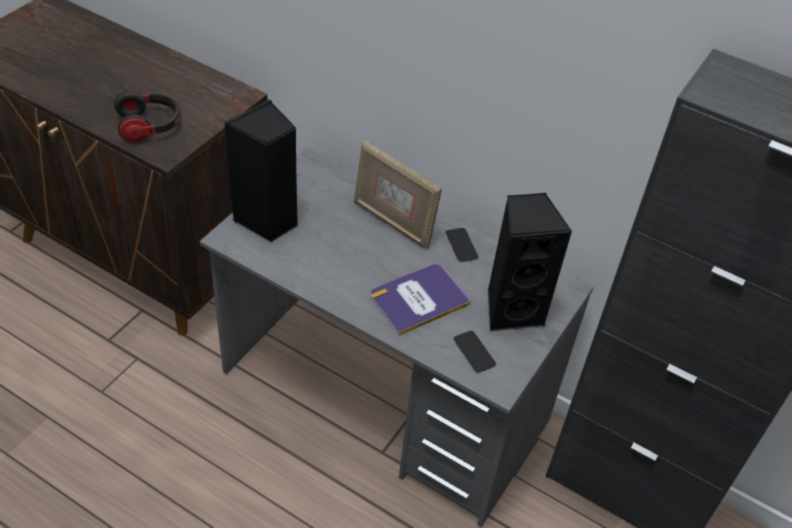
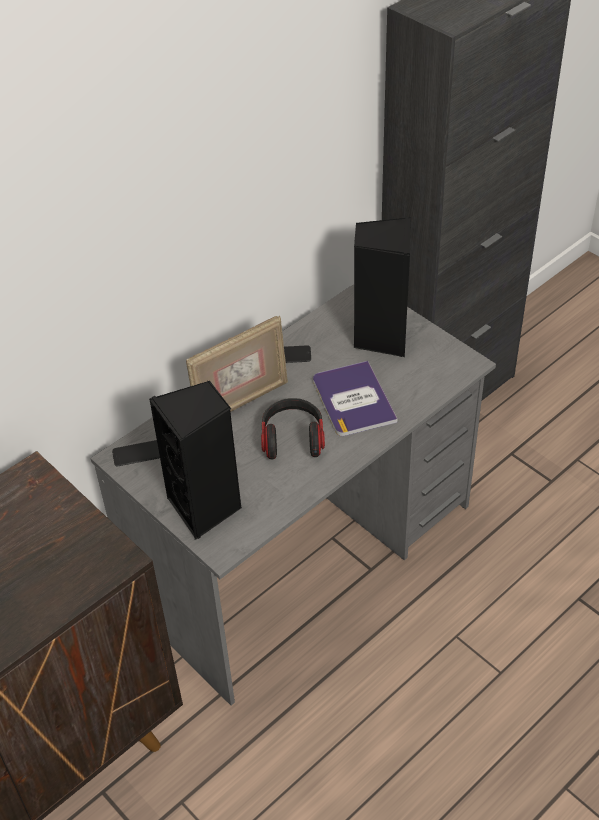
camera: 70 degrees left, 0 degrees up
headphones [114,91,181,142] -> headphones moved to [261,398,325,459]
phone [454,331,496,373] -> phone moved to [112,440,160,466]

